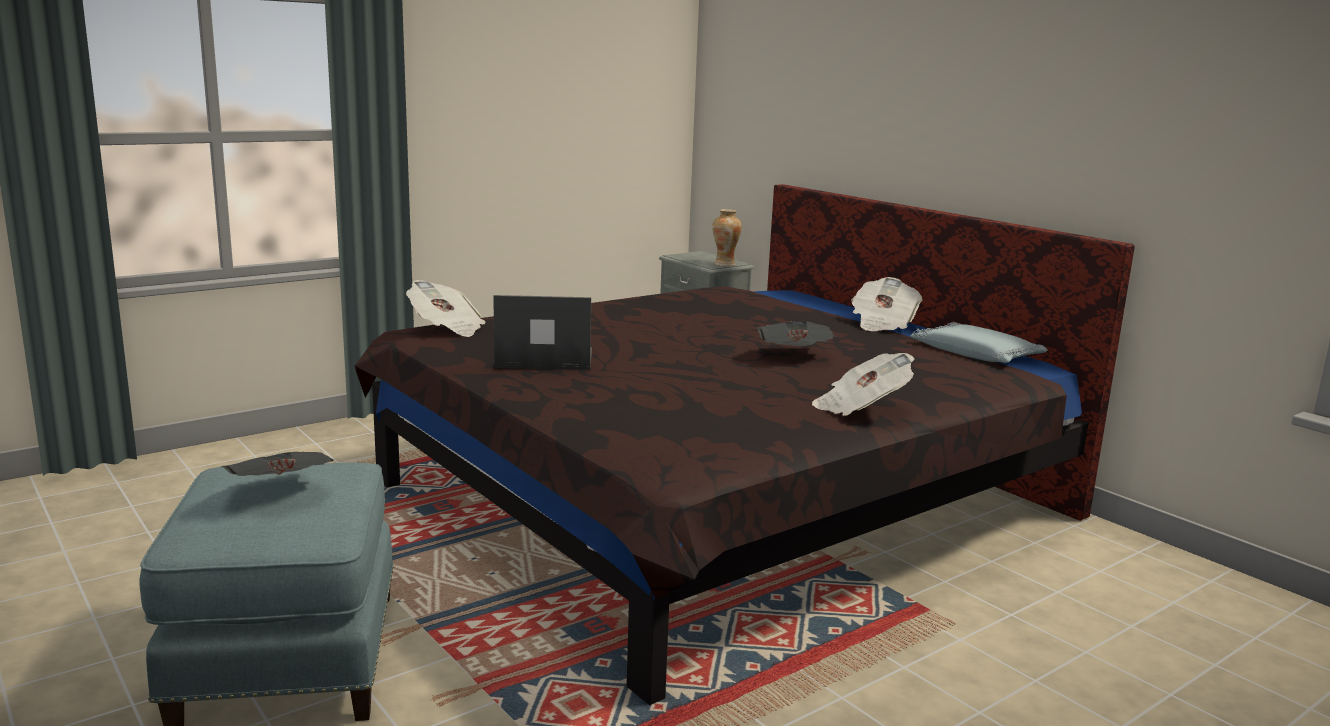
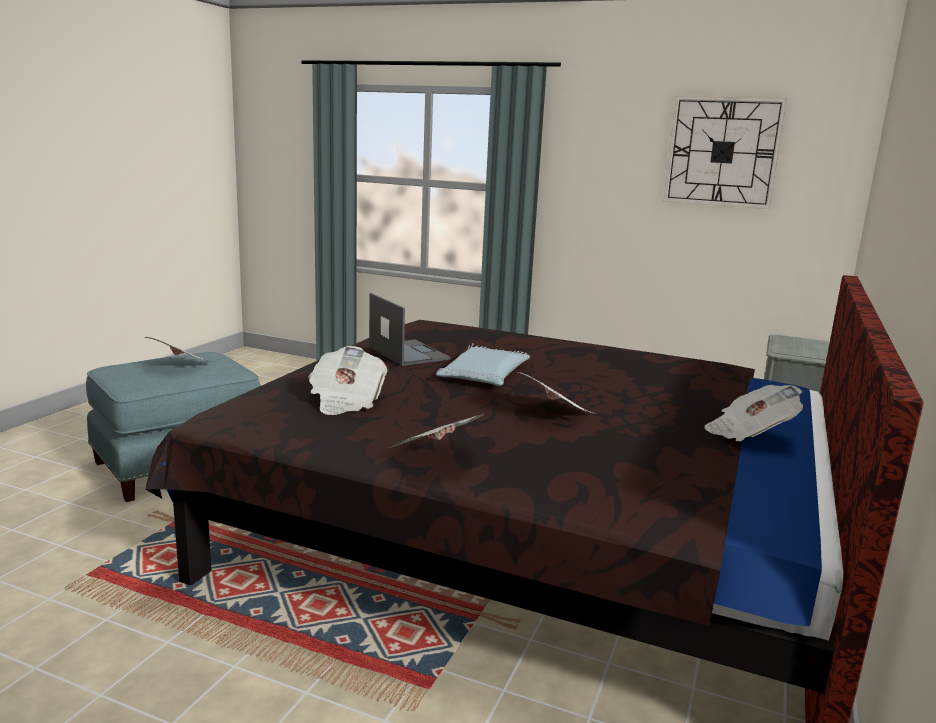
camera: 60 degrees right, 0 degrees up
newspaper [406,280,486,337] -> newspaper moved to [308,346,388,415]
vase [712,209,742,266] -> none
blue pillow [910,322,1048,363] -> blue pillow moved to [436,344,530,386]
none -> wall clock [663,96,787,209]

